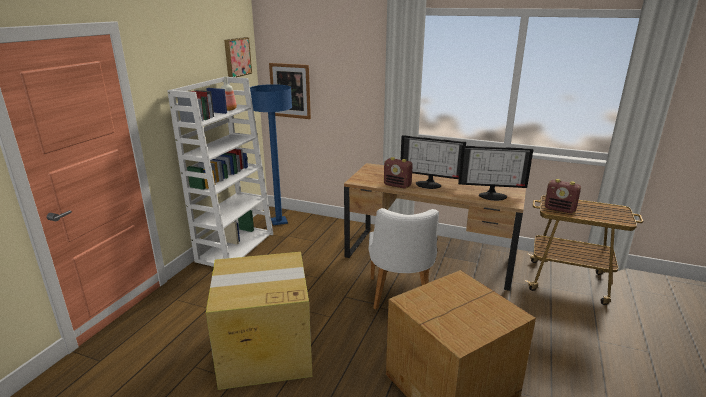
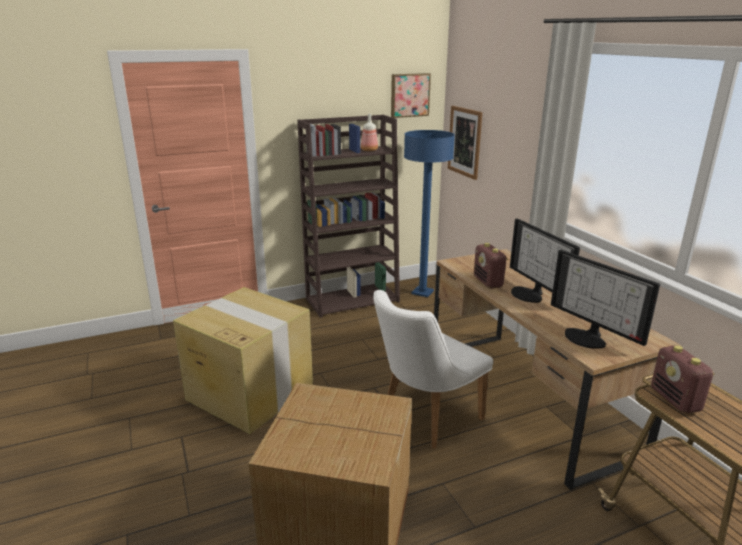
camera: 45 degrees right, 0 degrees up
white bookcase [167,77,273,267] -> brown bookcase [297,115,400,318]

